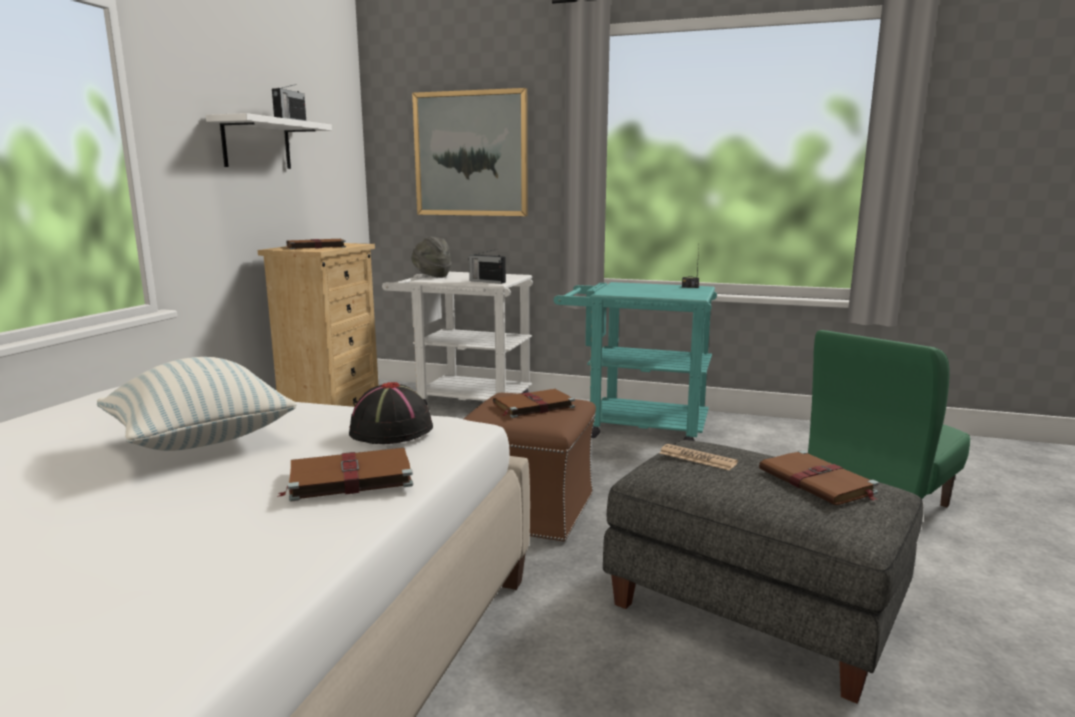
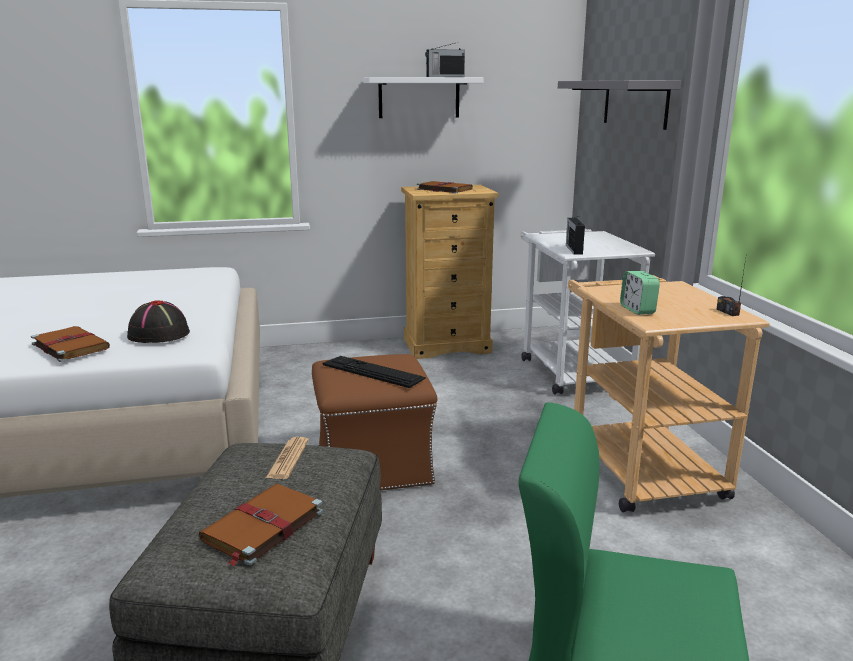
camera: 60 degrees right, 5 degrees up
pillow [97,357,297,451] -> none
grey hat [411,236,451,278] -> none
picture [412,88,528,216] -> grey shelf [558,80,681,130]
brown book [493,389,575,418] -> keyboard [323,356,426,388]
turquoise cart [554,282,717,441] -> beige cart [568,275,770,513]
none -> alarm clock [620,271,660,315]

